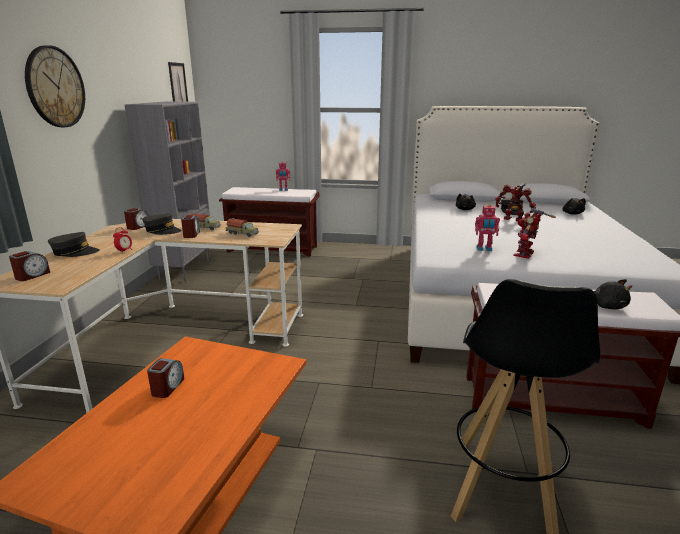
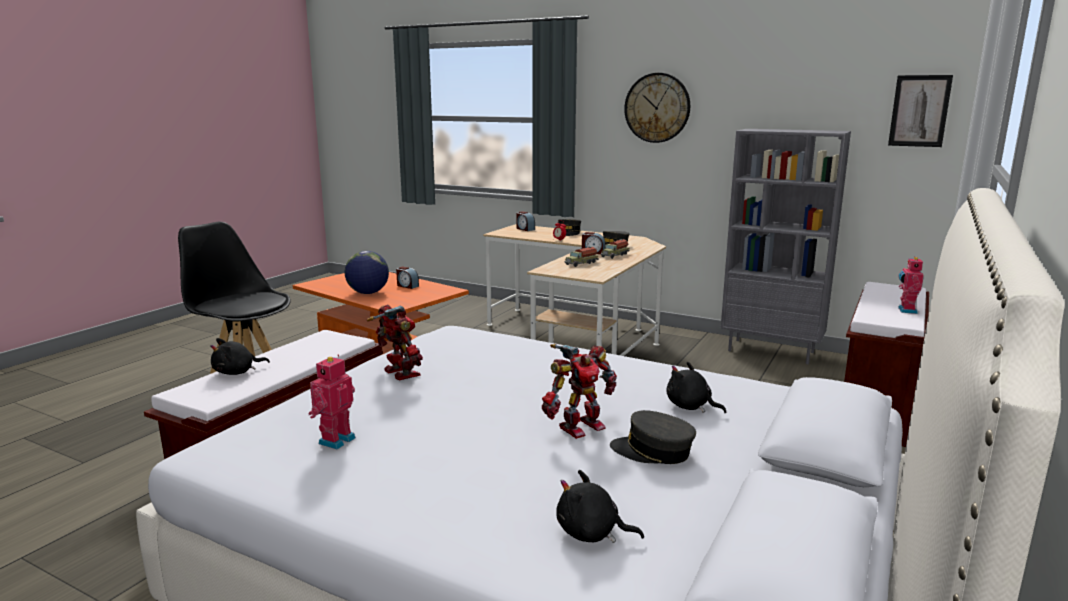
camera: 110 degrees right, 5 degrees down
alarm clock [124,208,149,230] -> none
toy robot [475,204,500,251] -> toy robot moved to [309,354,356,449]
none -> globe [345,251,389,294]

